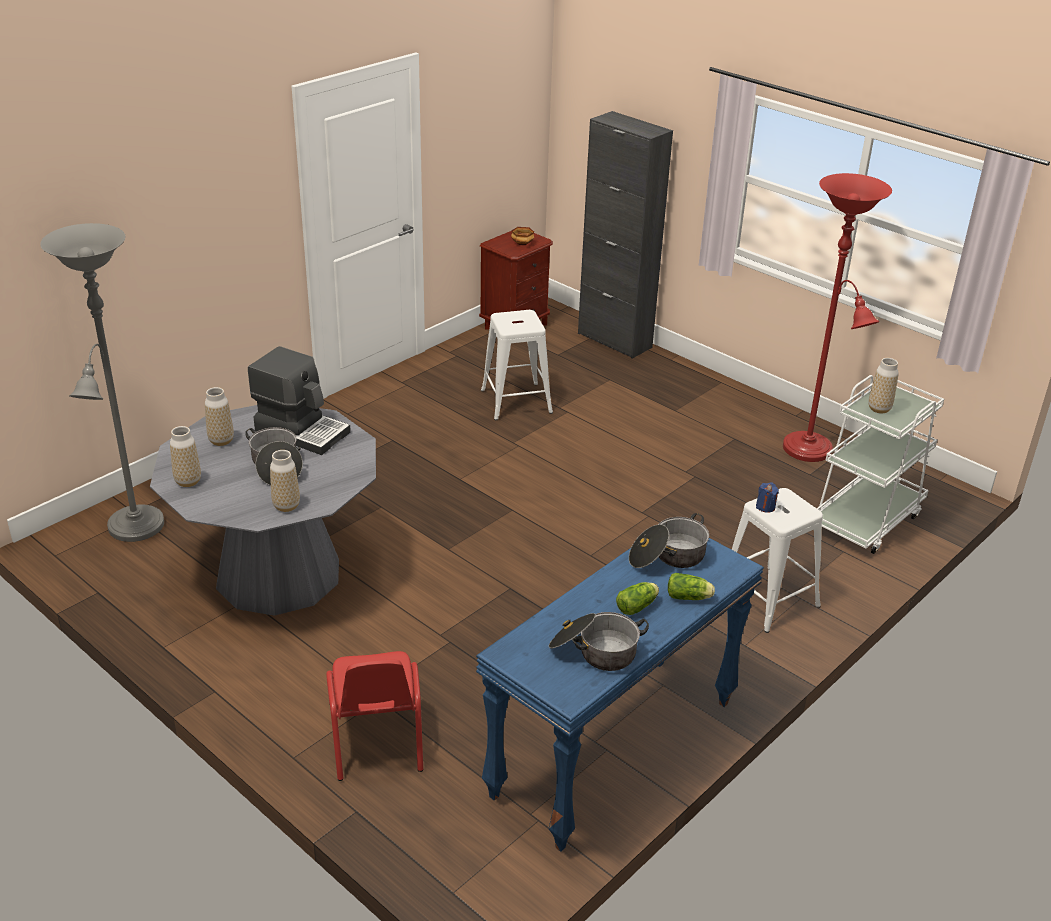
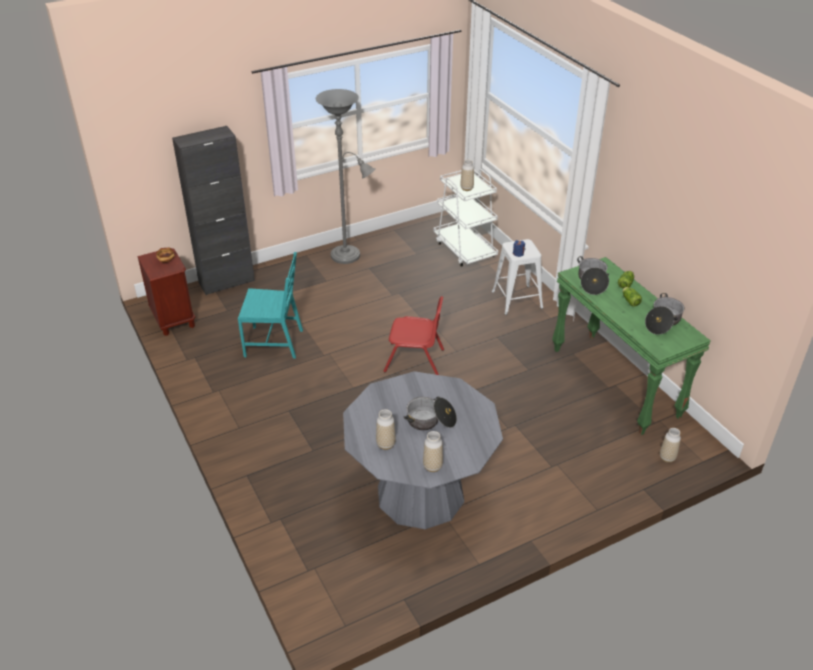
camera: 70 degrees left, 5 degrees up
grey floor lamp [40,223,164,542] -> grey floor lamp moved to [316,89,376,264]
coffee machine [248,346,351,455] -> none
vase [270,450,300,512] -> vase moved to [660,428,681,463]
red chair [326,651,423,781] -> red chair moved to [384,296,444,375]
blue console table [476,538,764,852] -> green console table [552,257,711,435]
white stool [481,310,553,420] -> turquoise chair [238,252,303,359]
red floor lamp [783,173,892,462] -> none

